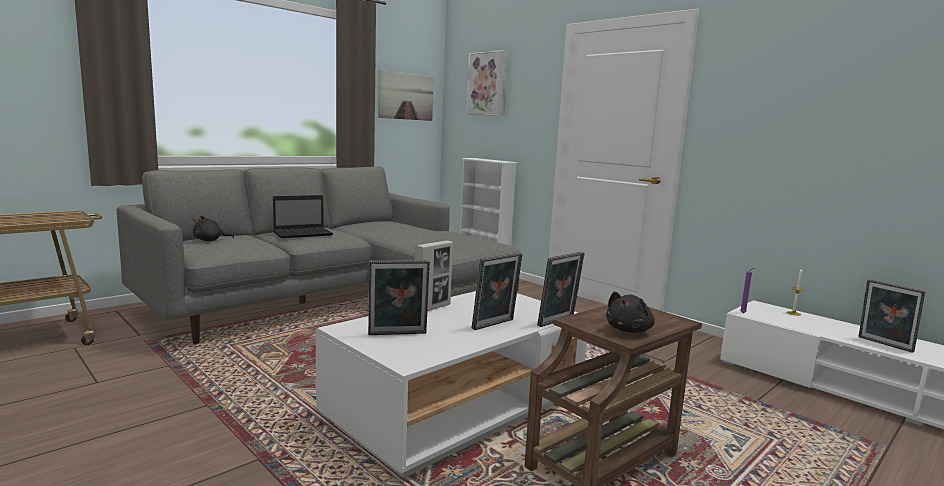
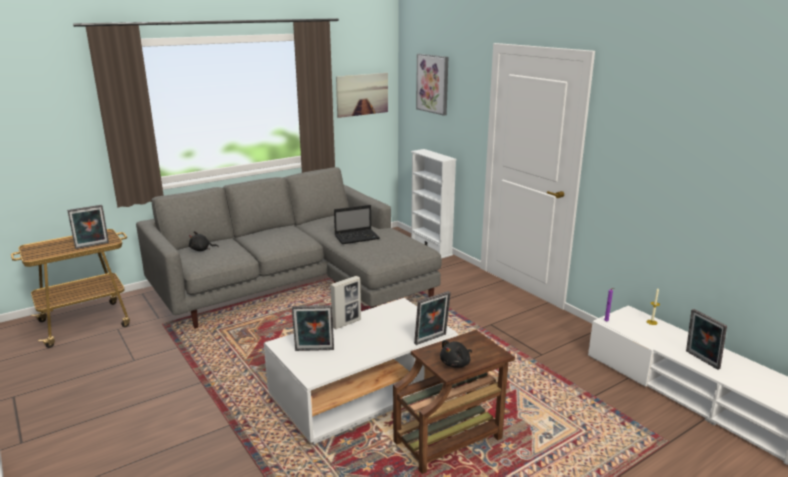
camera: 10 degrees right, 10 degrees up
laptop [273,195,333,238] -> laptop moved to [334,205,380,244]
picture frame [472,253,522,330] -> picture frame moved to [67,205,109,249]

